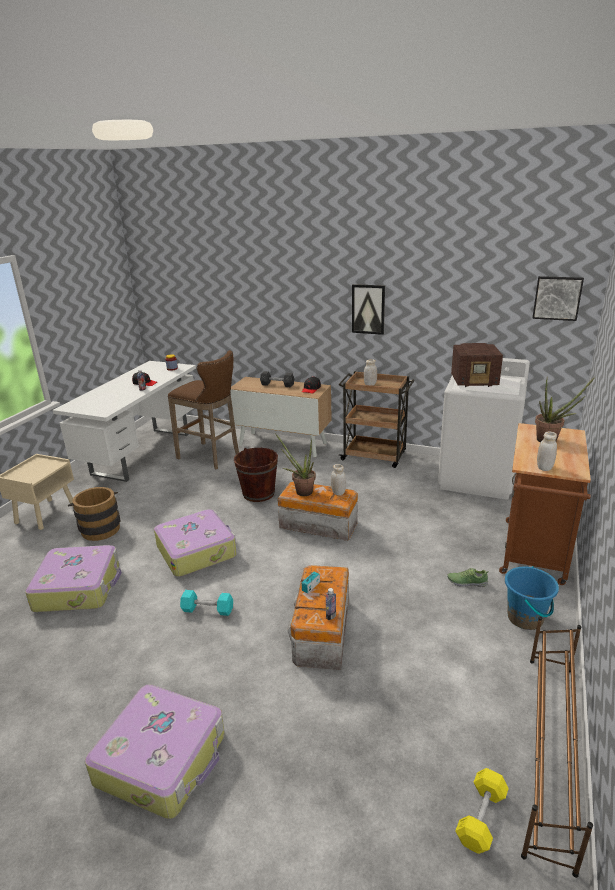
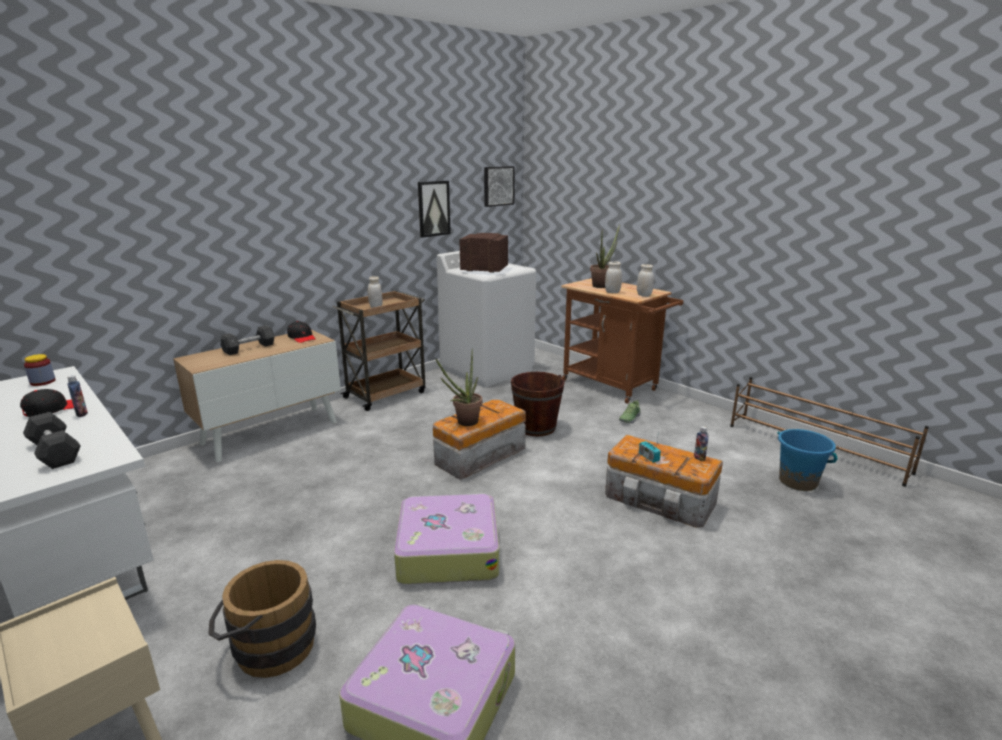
camera: 65 degrees left, 5 degrees down
suitcase [85,684,225,819] -> none
brown stool [168,350,239,469] -> none
turquoise dumbbell [180,590,233,616] -> none
brown bucket [234,448,278,502] -> brown bucket moved to [511,372,565,436]
white jar [331,464,346,496] -> white jar moved to [605,262,622,293]
picture [352,284,385,335] -> picture moved to [418,181,451,238]
radio [451,343,503,387] -> radio turned 105 degrees counterclockwise [459,233,508,273]
yellow dumbbell [455,768,509,854] -> none
blue bucket [505,566,559,630] -> blue bucket moved to [777,429,837,491]
none -> grey dumbbell [23,412,81,469]

